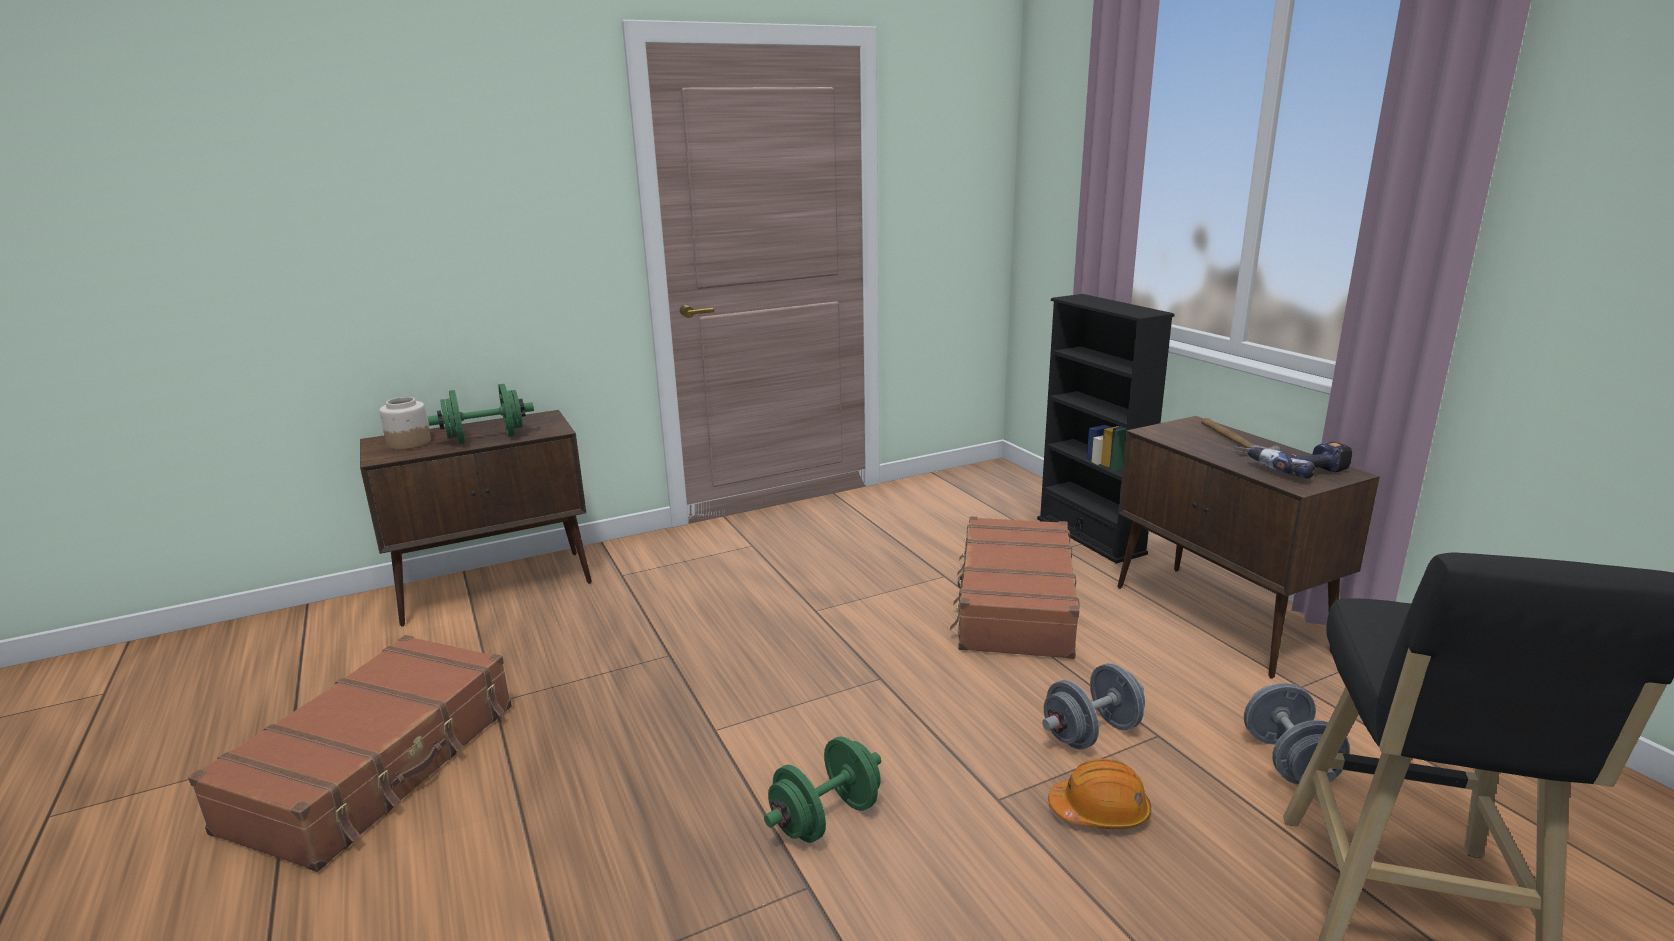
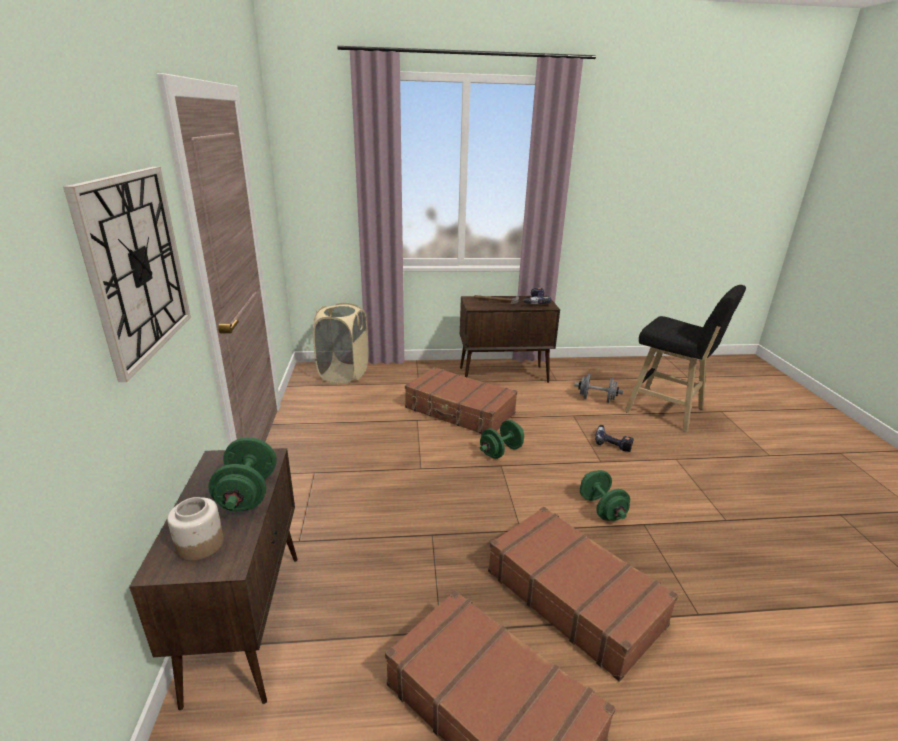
camera: 70 degrees left, 5 degrees up
black bookcase [1037,294,1175,564] -> none
grey dumbbell [1042,663,1145,750] -> none
orange hard hat [1048,759,1151,829] -> power drill [595,425,634,452]
none -> wall clock [63,167,191,382]
none -> beige laundry basket [313,303,369,384]
none -> green dumbbell [480,420,524,459]
none -> brown suitcase [488,507,678,682]

